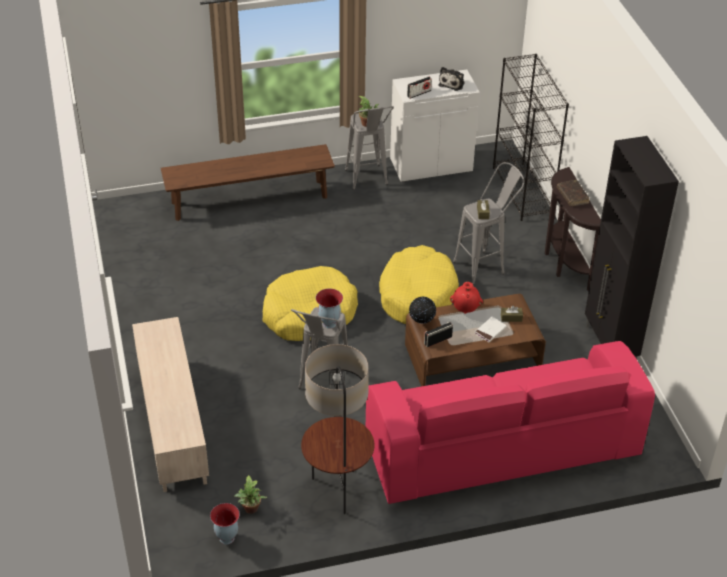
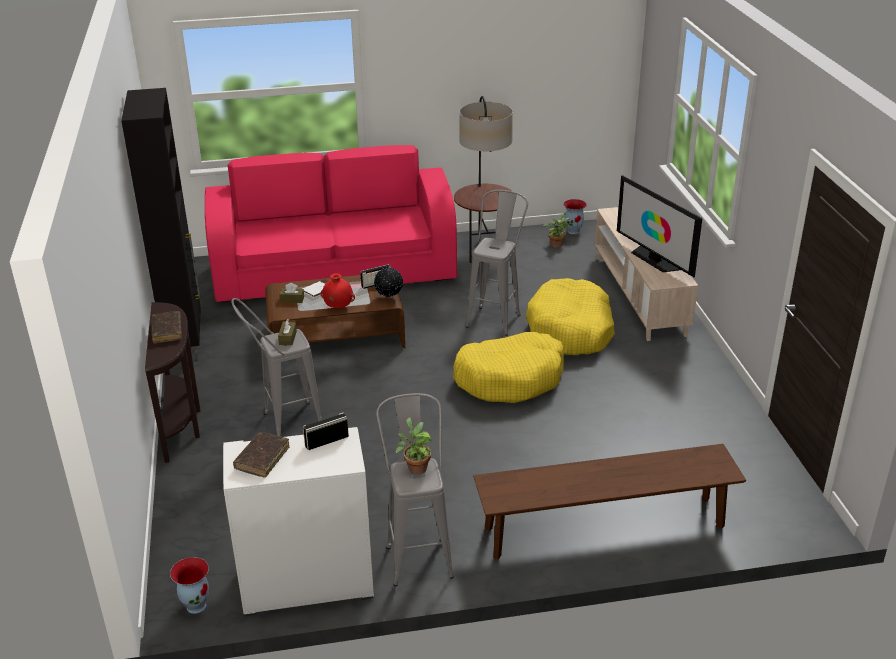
camera: 175 degrees left, 10 degrees down
vase [316,288,343,329] -> vase moved to [170,557,209,614]
yellow dog bed [379,245,459,324] -> yellow dog bed moved to [526,278,615,355]
plush toy [438,67,465,91] -> brown book [233,433,289,477]
black bookcase [493,54,569,221] -> none
none -> television [617,175,702,277]

